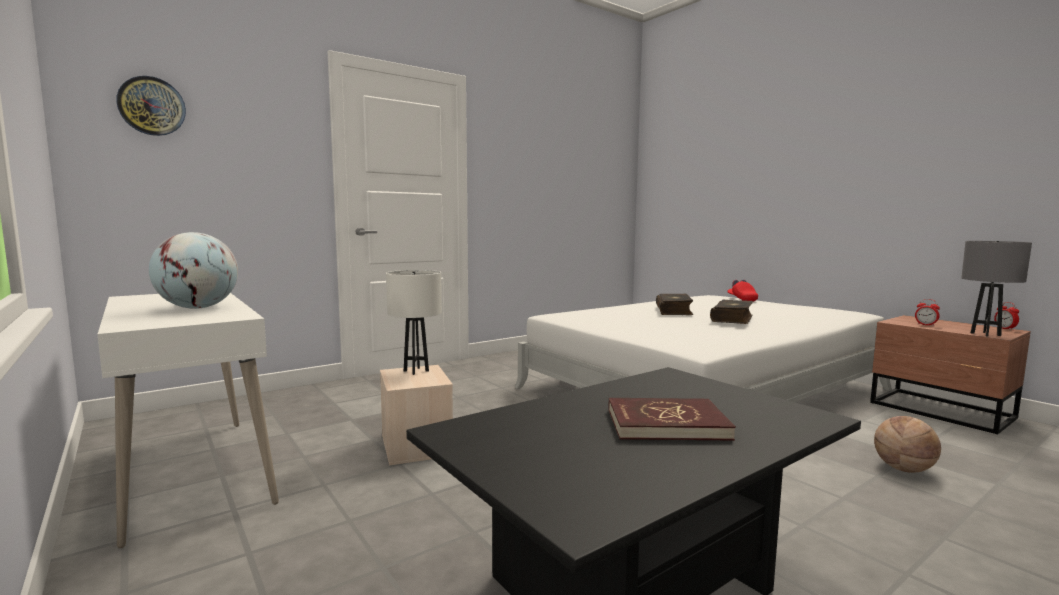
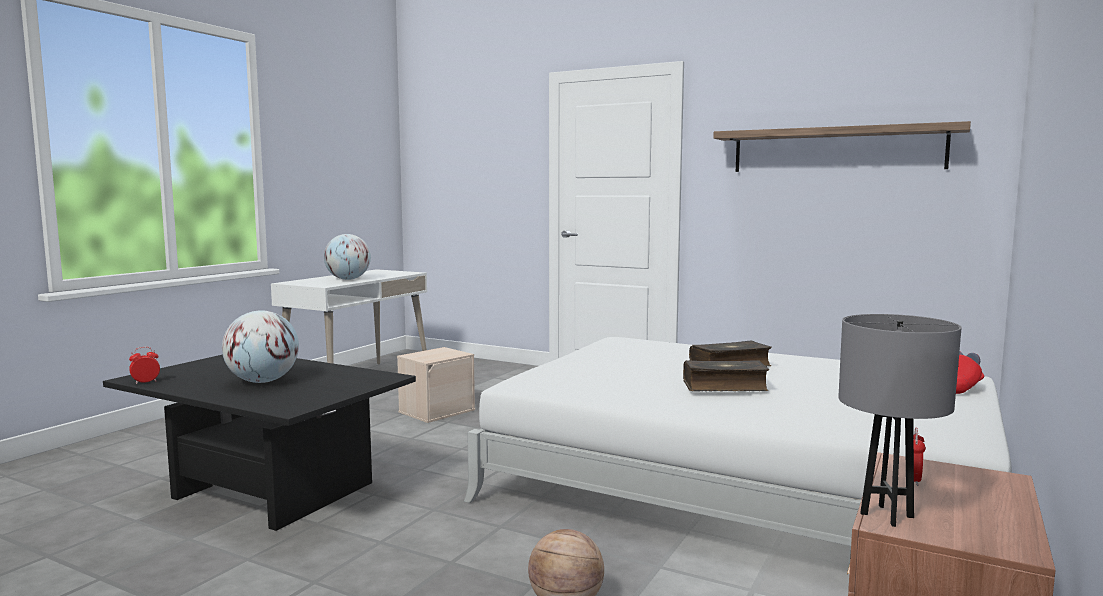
camera: 65 degrees right, 0 degrees up
wall clock [116,76,186,136] -> none
white table lamp [386,270,442,375] -> none
red book [608,398,736,441] -> globe [222,310,299,383]
alarm clock [994,302,1019,330] -> alarm clock moved to [129,347,160,384]
none -> shelf [713,121,971,172]

